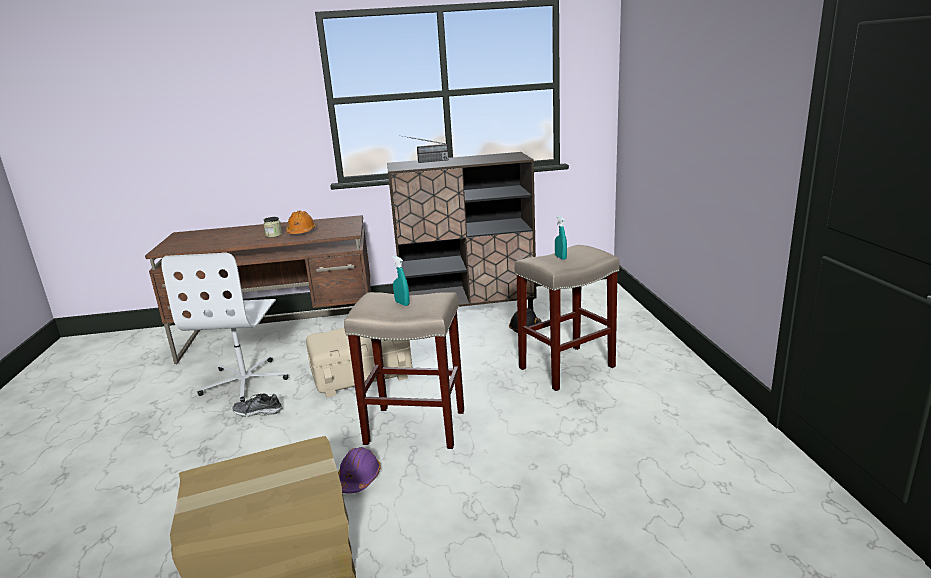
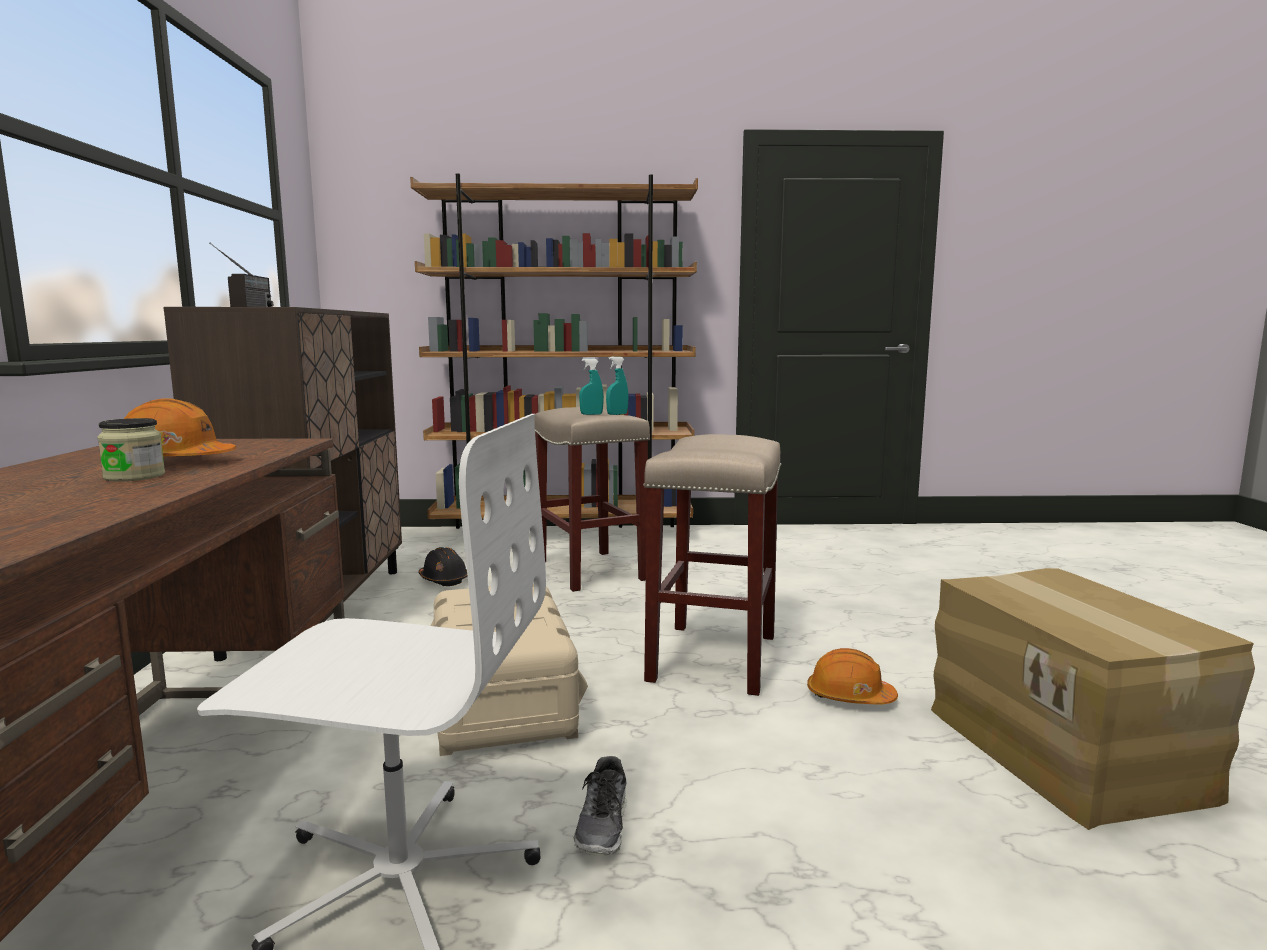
camera: 85 degrees left, 10 degrees down
purple hard hat [338,447,381,494] -> orange hard hat [807,648,898,705]
turquoise spray bottle [392,256,410,306] -> turquoise spray bottle moved to [606,357,628,415]
none -> brown bookcase [410,173,698,529]

